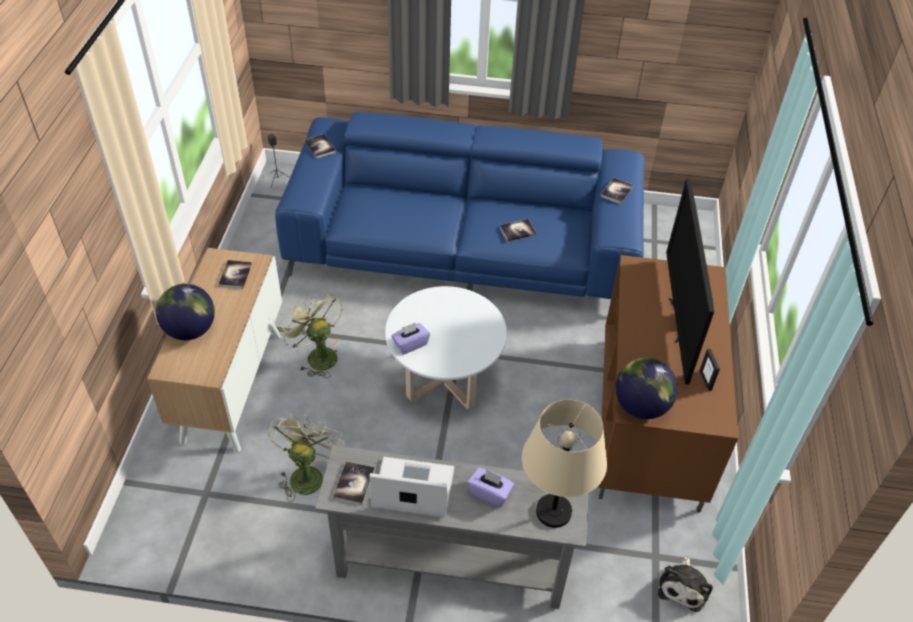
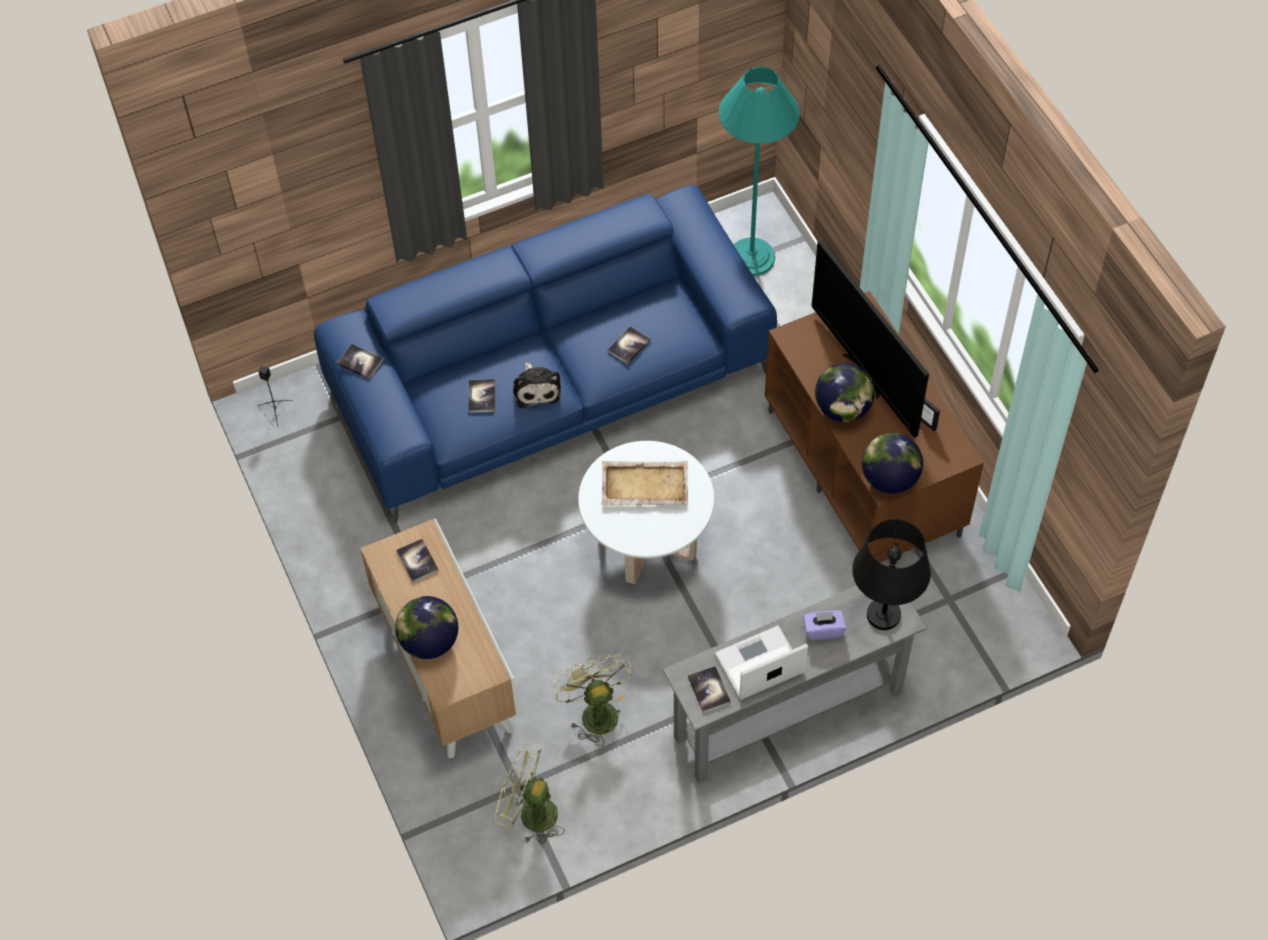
camera: 30 degrees left, 10 degrees up
green fan [279,291,343,378] -> green fan moved to [495,744,565,845]
purple tissue box [391,322,430,355] -> none
beige table lamp [522,400,607,528] -> black table lamp [852,519,931,630]
book [600,178,634,204] -> book moved to [468,379,495,413]
plush toy [658,555,713,612] -> plush toy moved to [513,362,561,408]
none -> beige tray [602,460,688,506]
none -> turquoise floor lamp [719,66,800,276]
none -> globe [815,363,875,422]

